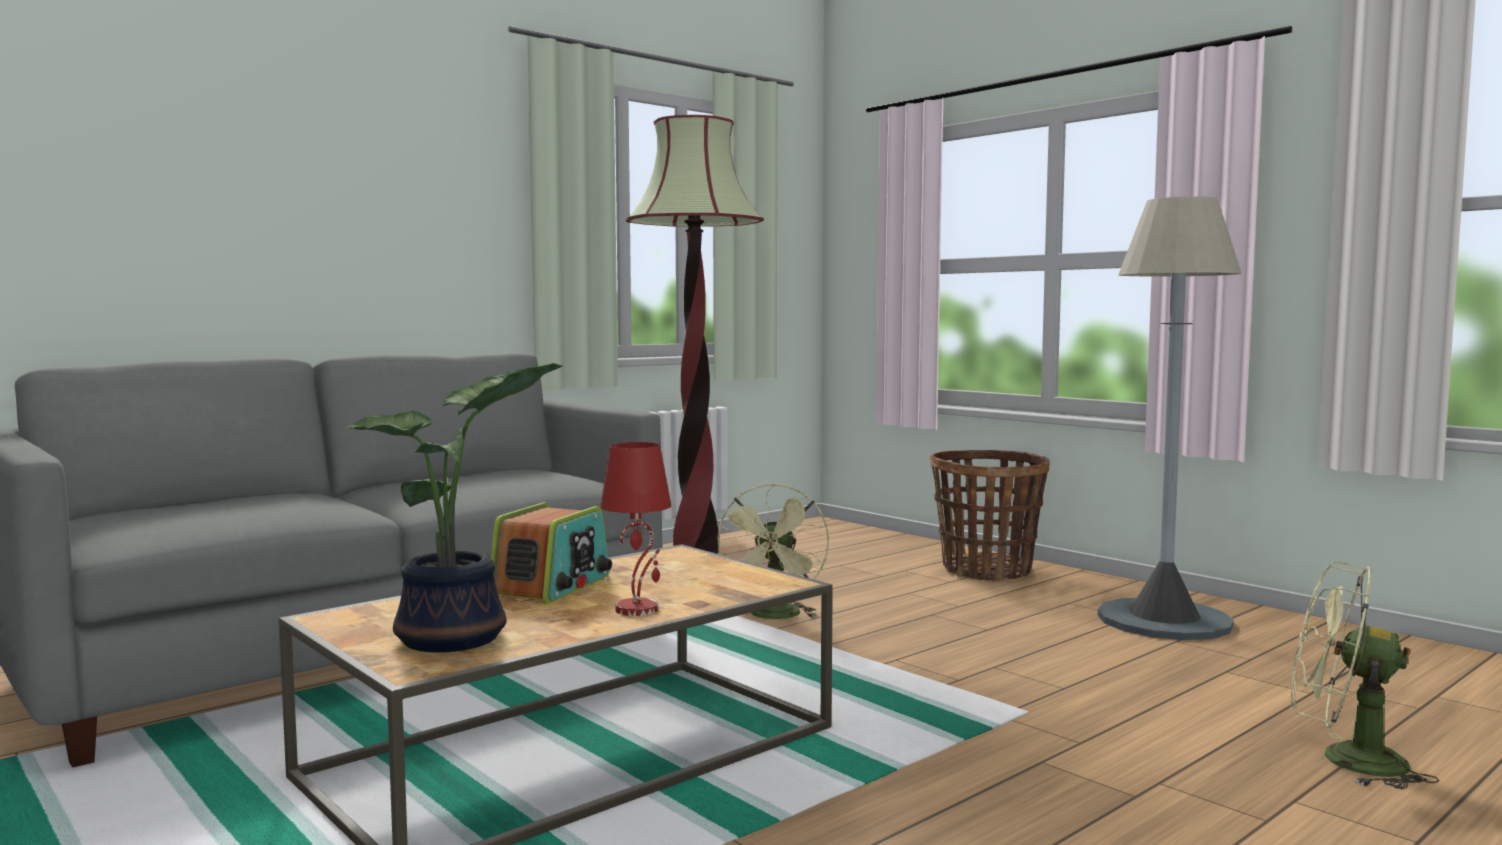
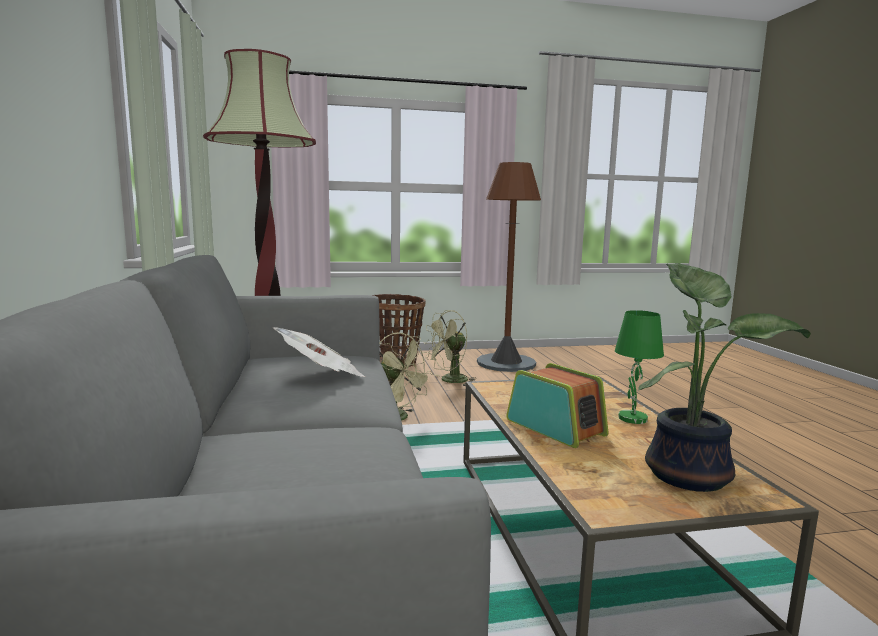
camera: 60 degrees left, 5 degrees up
red table lamp [600,442,672,616] -> green table lamp [615,310,664,424]
grey floor lamp [1098,196,1242,640] -> brown floor lamp [477,162,541,372]
green fan [1291,562,1439,789] -> green fan moved to [424,310,475,386]
none -> newspaper [273,327,365,377]

